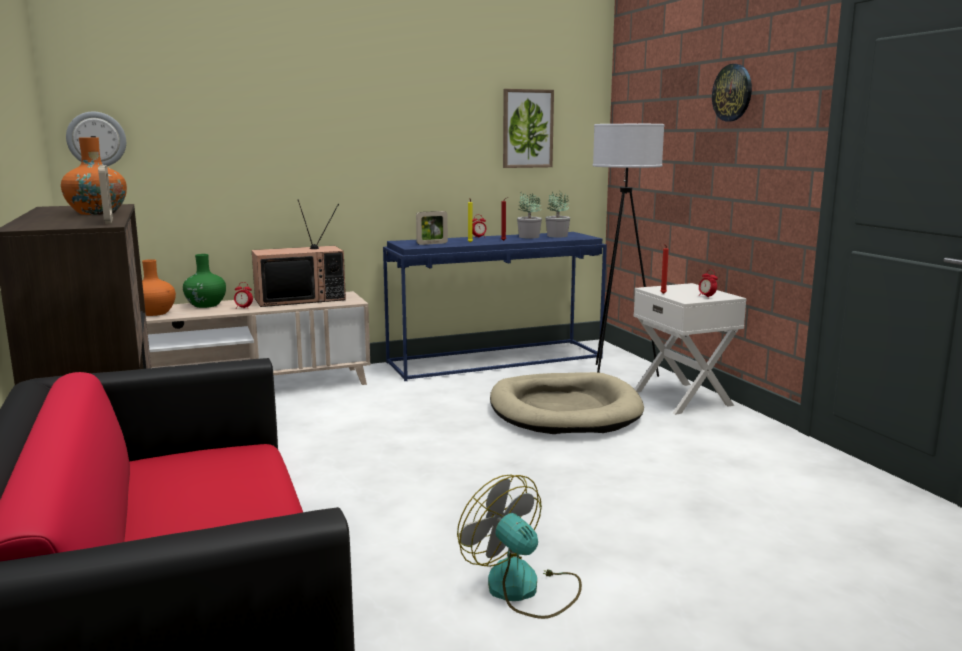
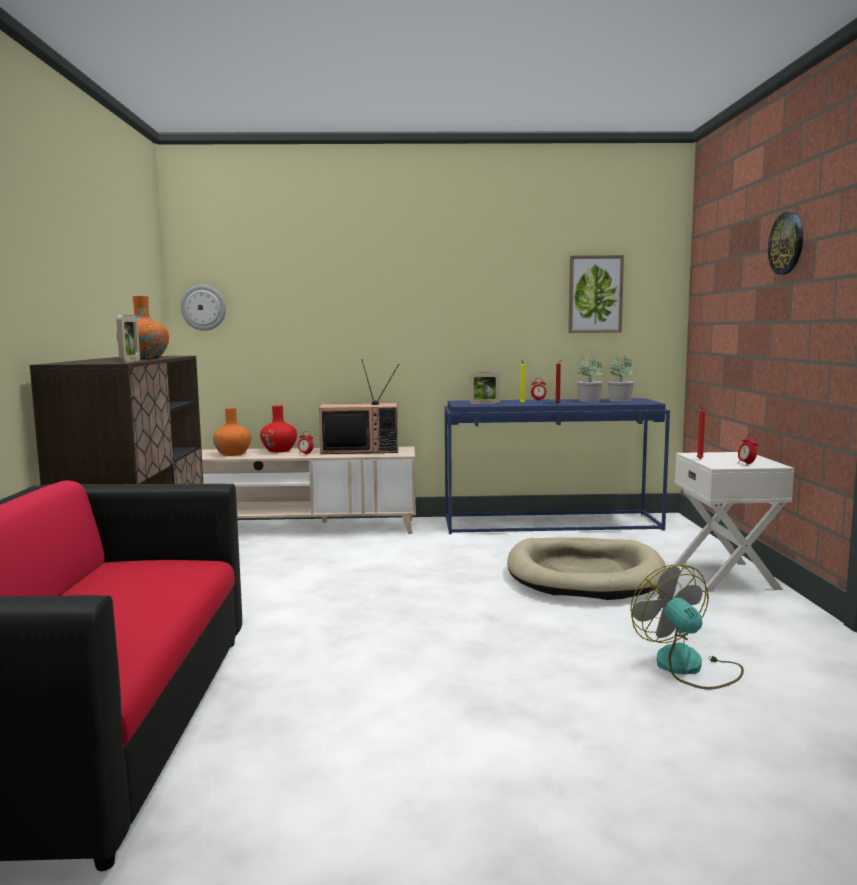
camera: 20 degrees right, 5 degrees down
green vase [183,254,226,308] -> red vase [260,405,297,452]
fan [457,475,582,619] -> fan moved to [630,565,744,690]
white floor lamp [593,124,665,377] -> none

